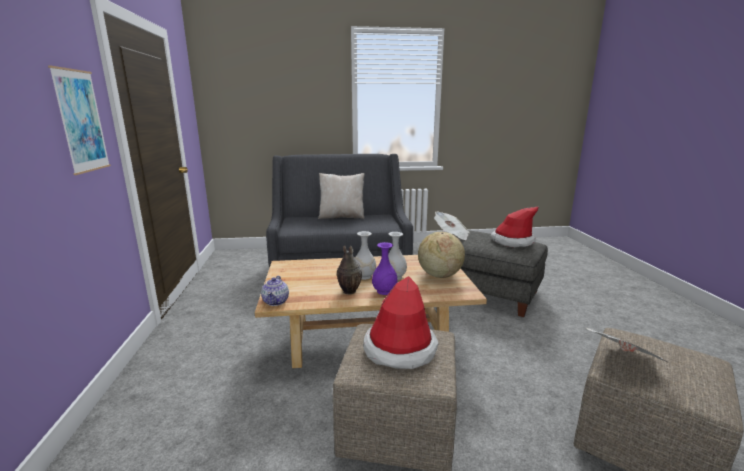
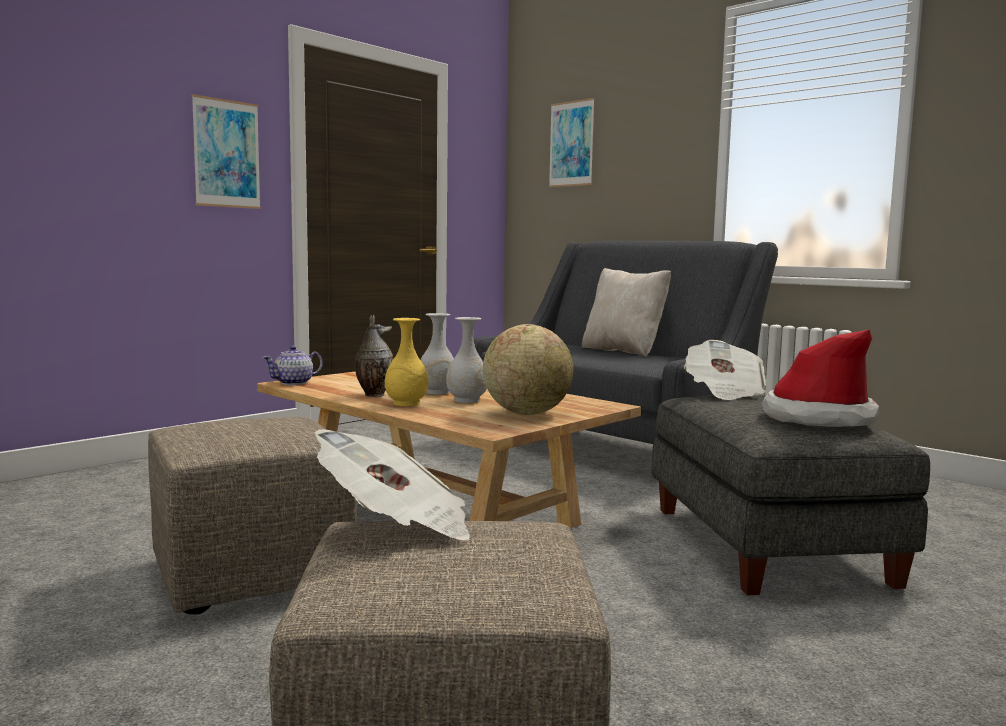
camera: 50 degrees right, 10 degrees down
hat [363,276,439,369] -> none
purple vase [372,242,398,295] -> yellow vase [385,318,429,406]
none -> picture [549,98,595,187]

